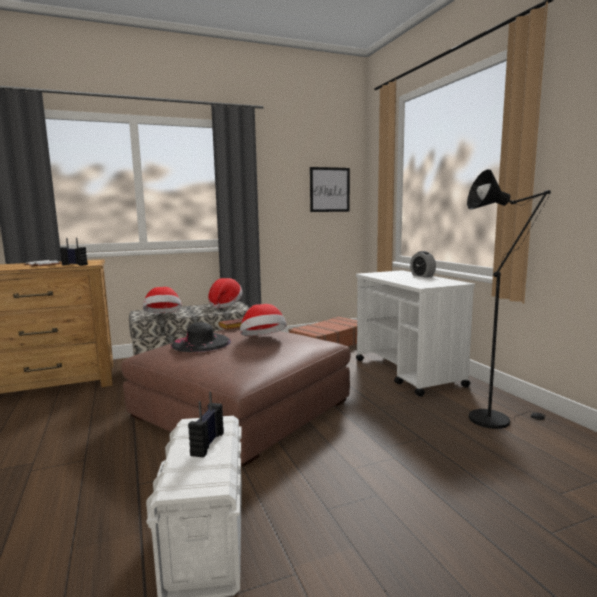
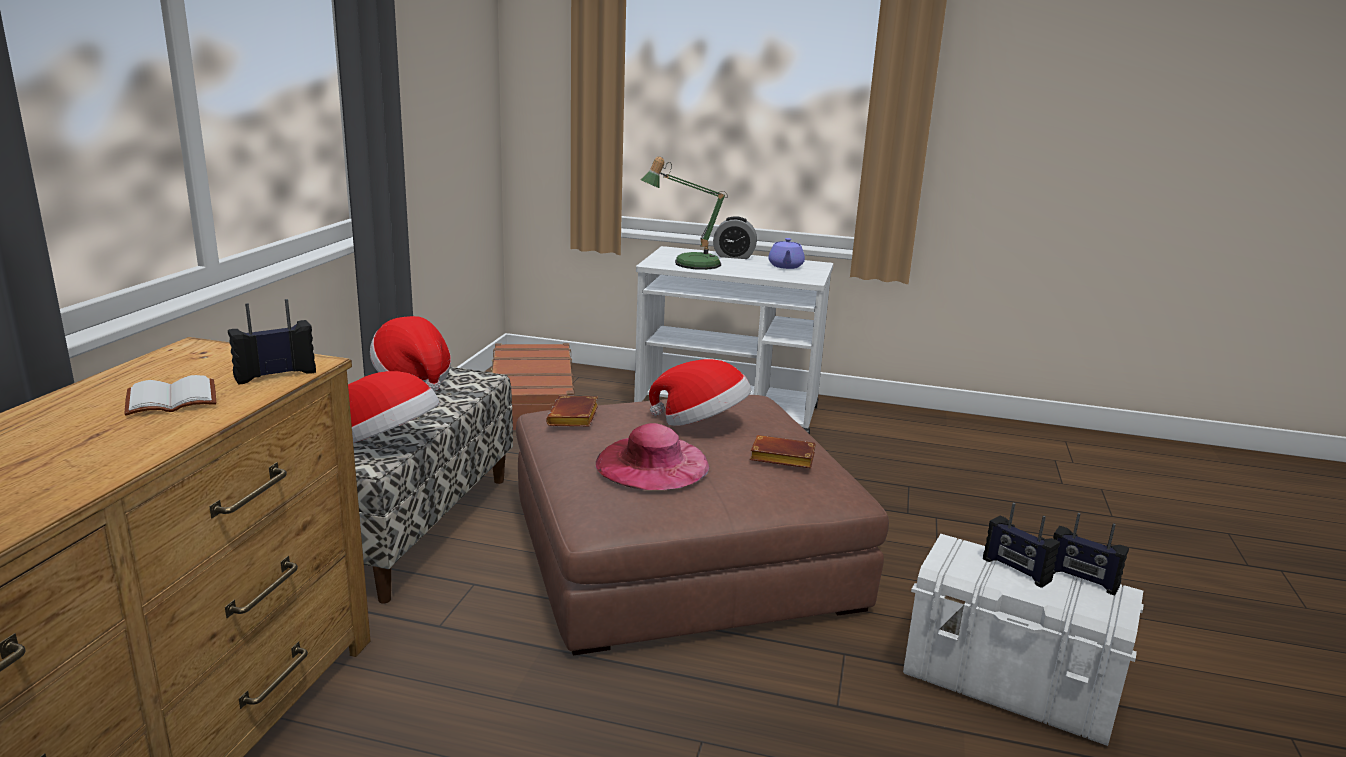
camera: 55 degrees left, 10 degrees up
black hat [171,322,231,352] -> pink hat [596,423,710,490]
picture [310,167,350,212] -> none
black floor lamp [467,169,551,429] -> none
none -> table lamp [641,157,728,270]
none -> brown book [750,435,816,469]
none -> purple teapot [768,238,805,269]
none -> radio [1053,513,1129,595]

